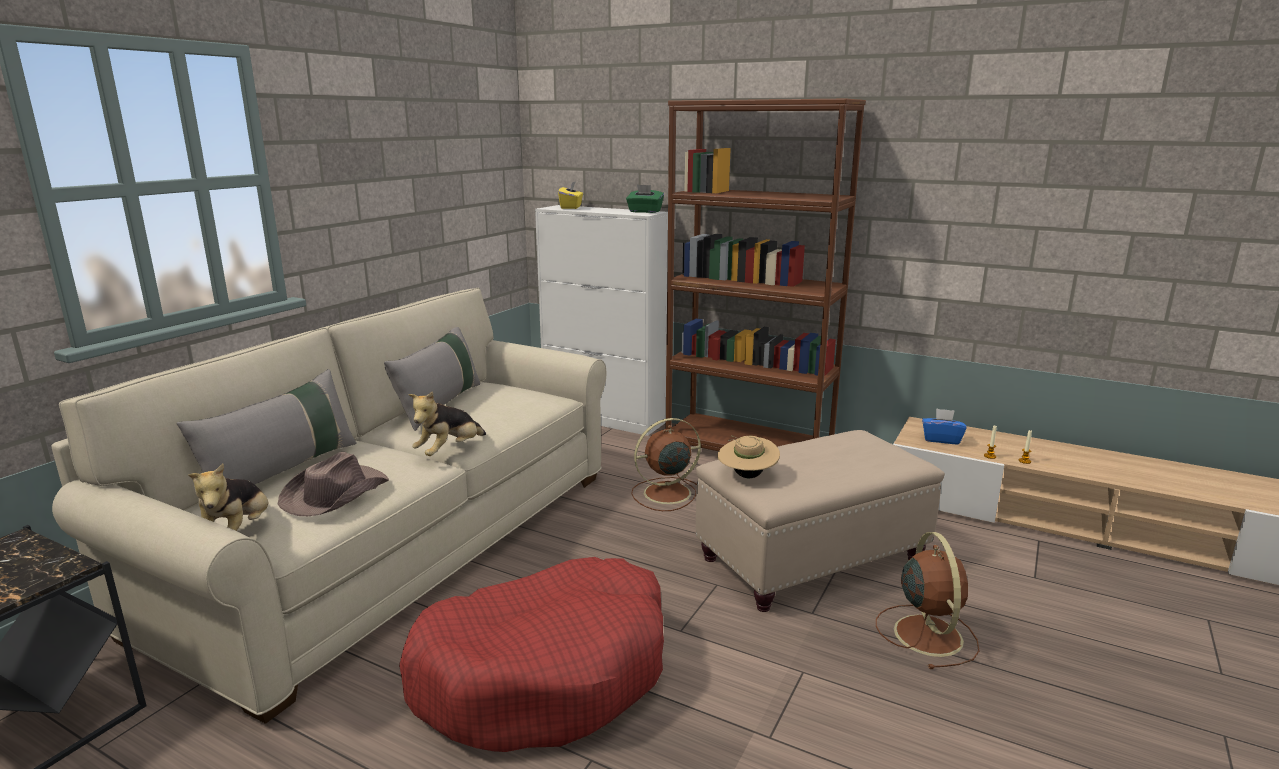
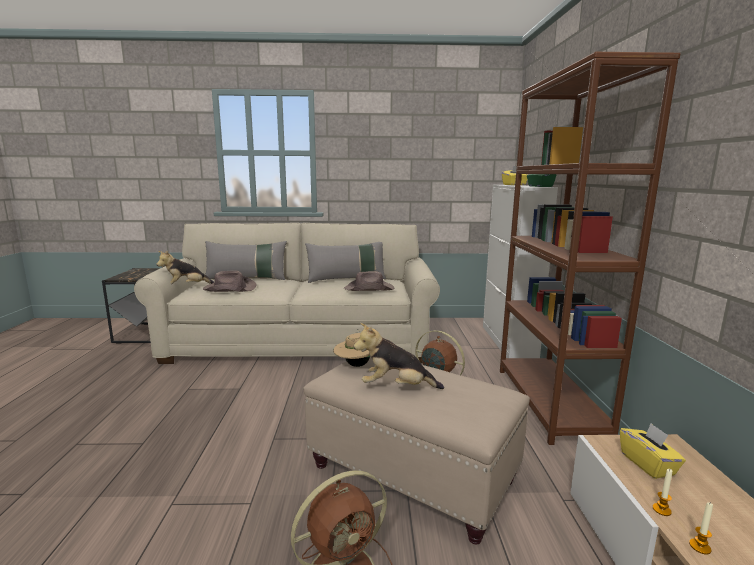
camera: 60 degrees right, 5 degrees down
red dog bed [399,557,664,752] -> none
plush toy [408,391,486,456] -> plush toy moved to [354,323,444,389]
blue tissue box [922,408,967,444] -> yellow tissue box [620,423,686,479]
none -> brown hat [344,271,394,291]

